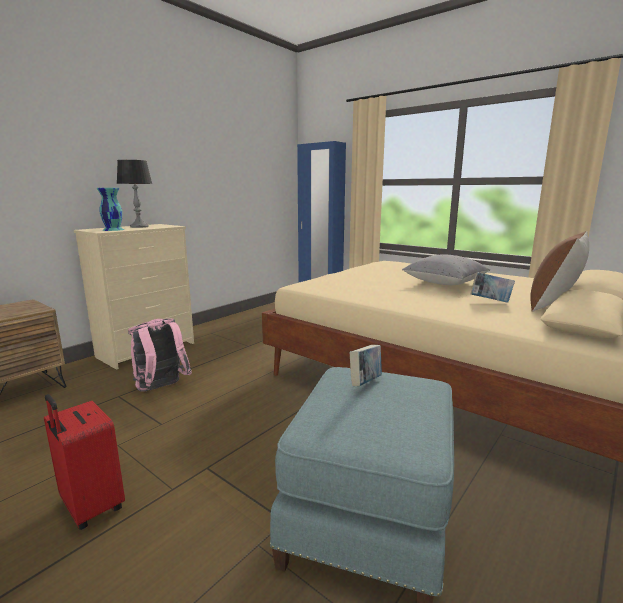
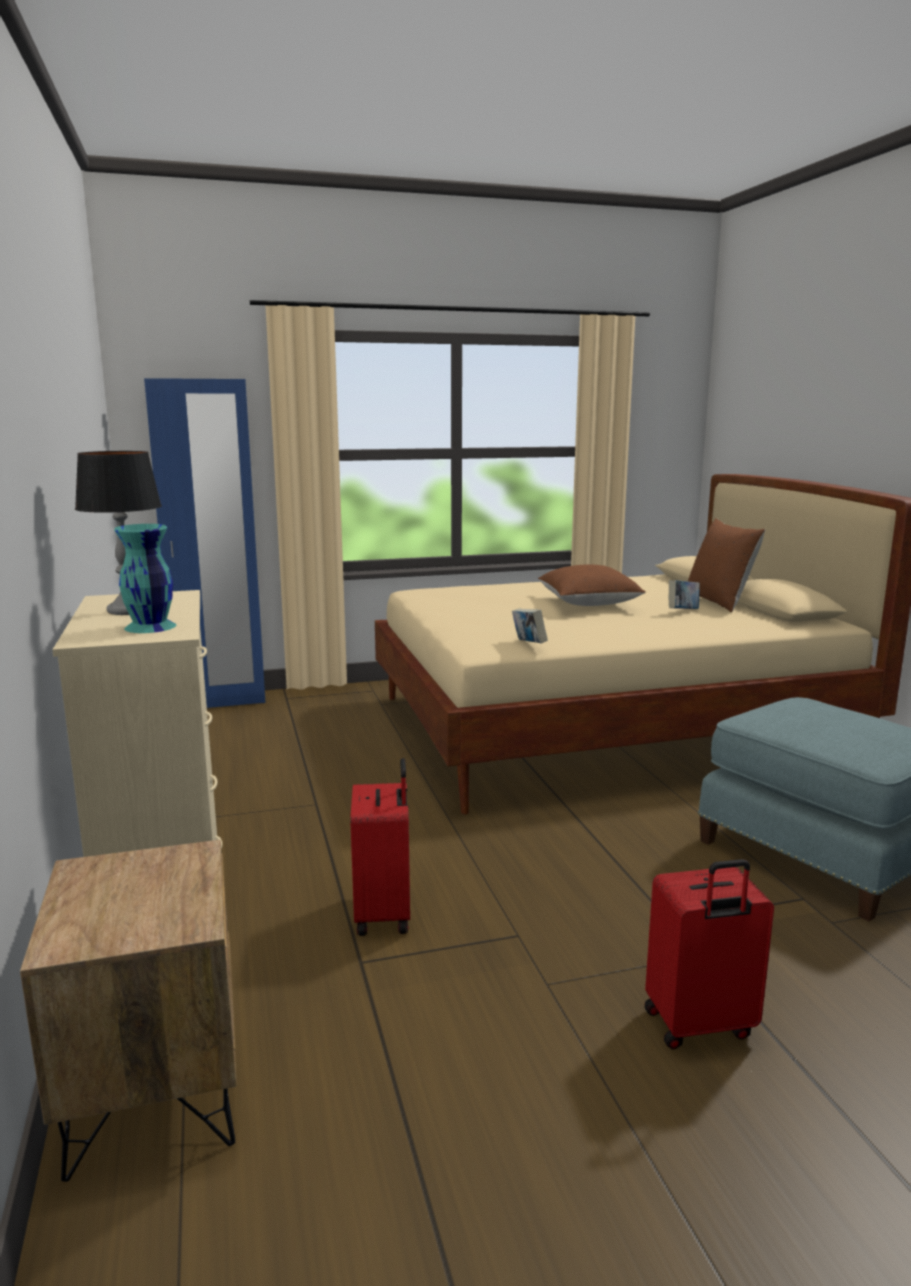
camera: 55 degrees left, 0 degrees up
pink backpack [128,319,192,391] -> red suitcase [350,758,410,936]
book [350,345,382,386] -> book moved to [512,609,548,643]
grey pillow [402,254,490,285] -> brown pillow [538,564,646,606]

